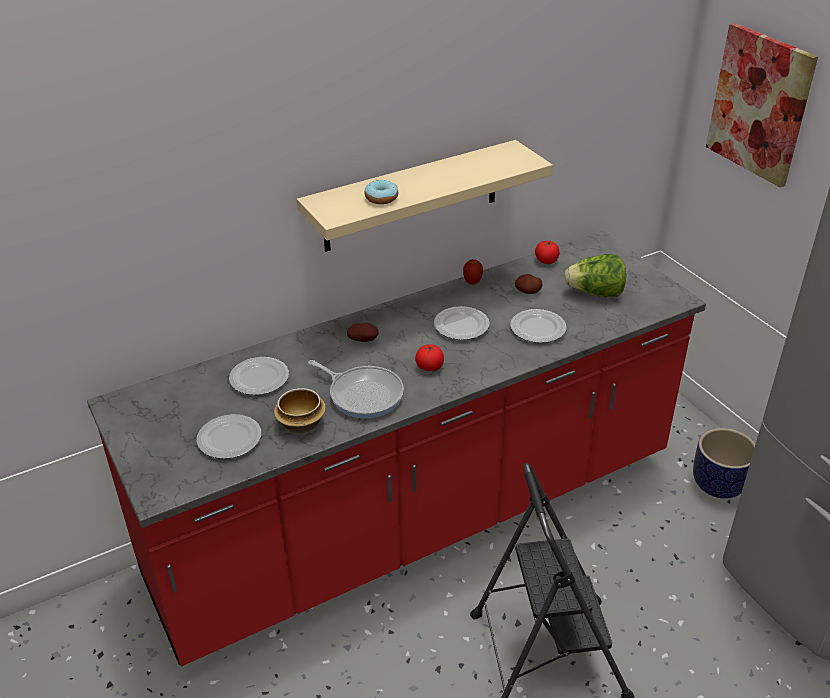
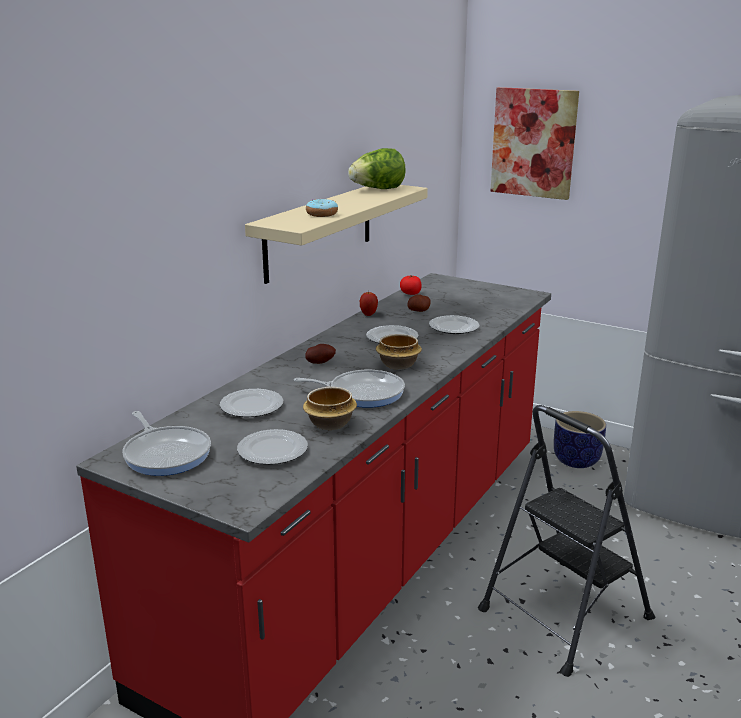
camera: 30 degrees left, 15 degrees down
tomato [415,344,444,371] -> bowl [376,334,422,370]
lettuce [564,254,626,297] -> lettuce moved to [348,148,406,189]
none -> frying pan [122,411,211,476]

